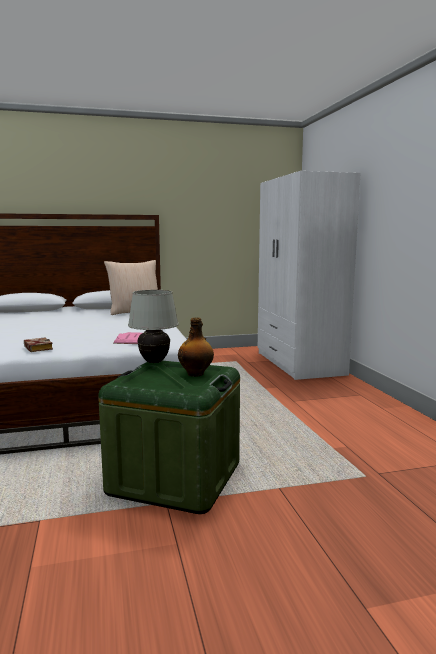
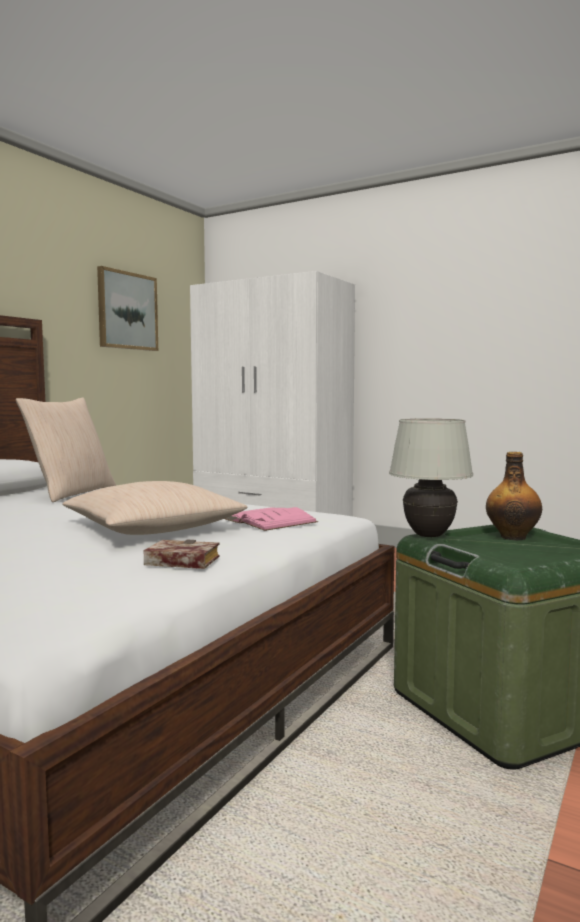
camera: 45 degrees left, 5 degrees down
none -> beige pillow [62,481,248,535]
none -> picture [97,266,158,351]

